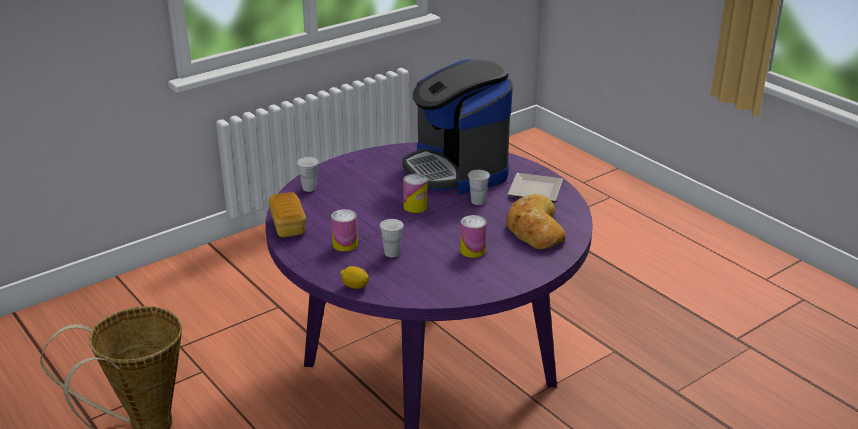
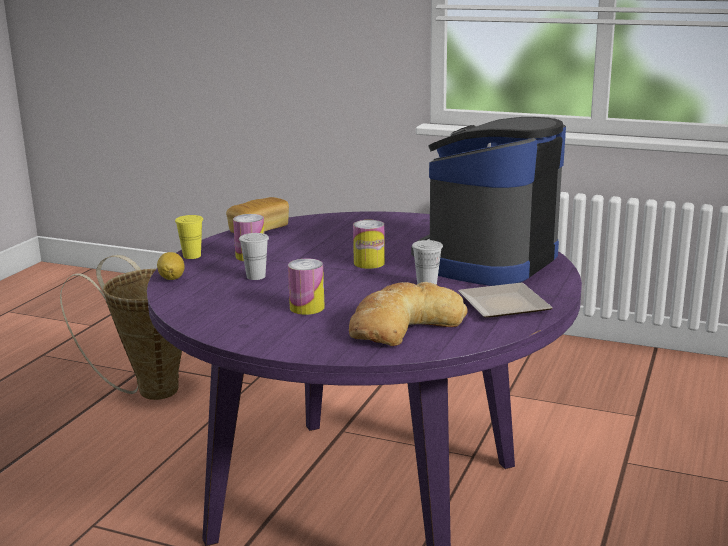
camera: 60 degrees right, 10 degrees down
white cup [297,157,319,192] -> none
none -> yellow cup [175,215,203,259]

